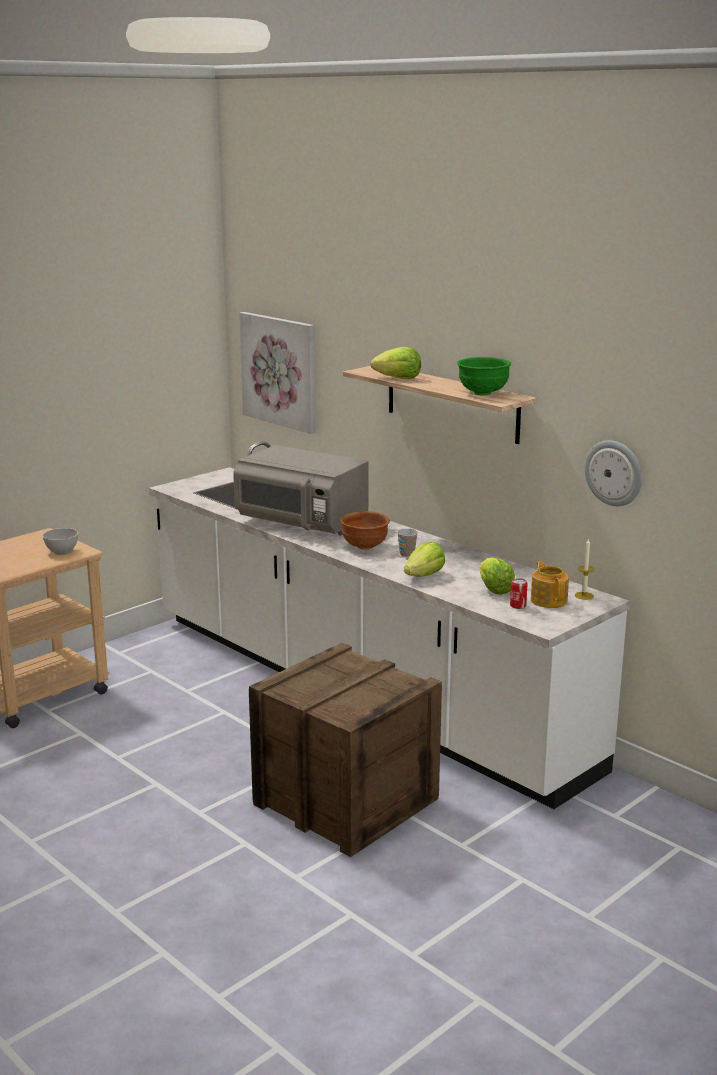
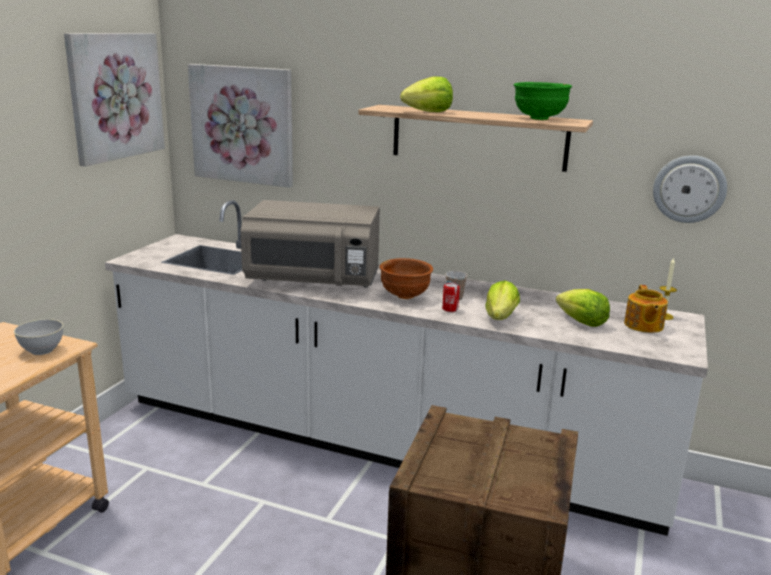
camera: 25 degrees left, 0 degrees up
can [510,578,528,609] -> can moved to [442,282,460,312]
teapot [531,561,569,608] -> teapot turned 135 degrees counterclockwise [624,285,668,333]
none -> picture [64,33,165,166]

